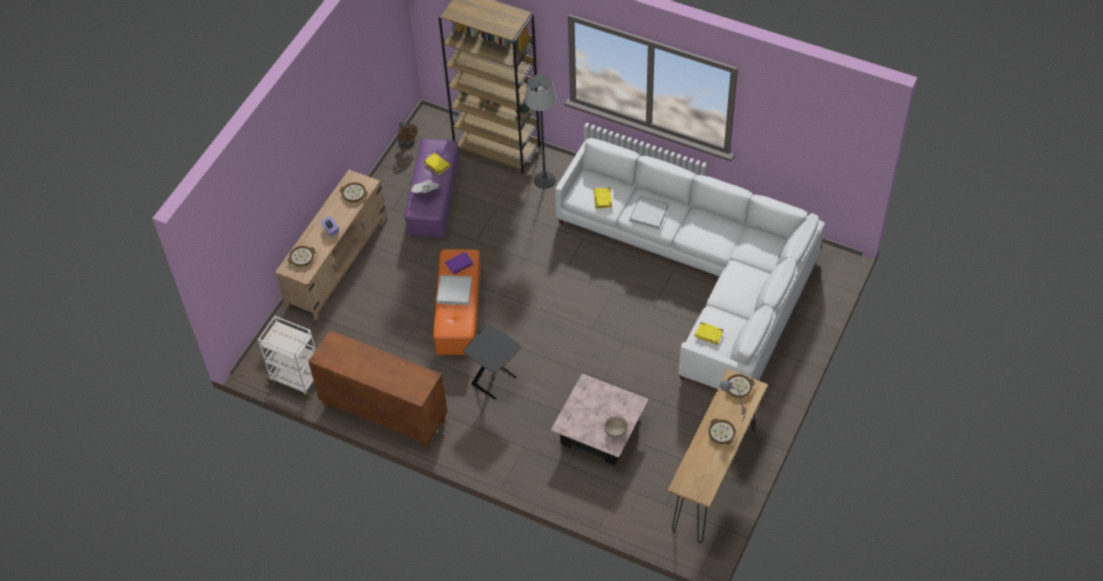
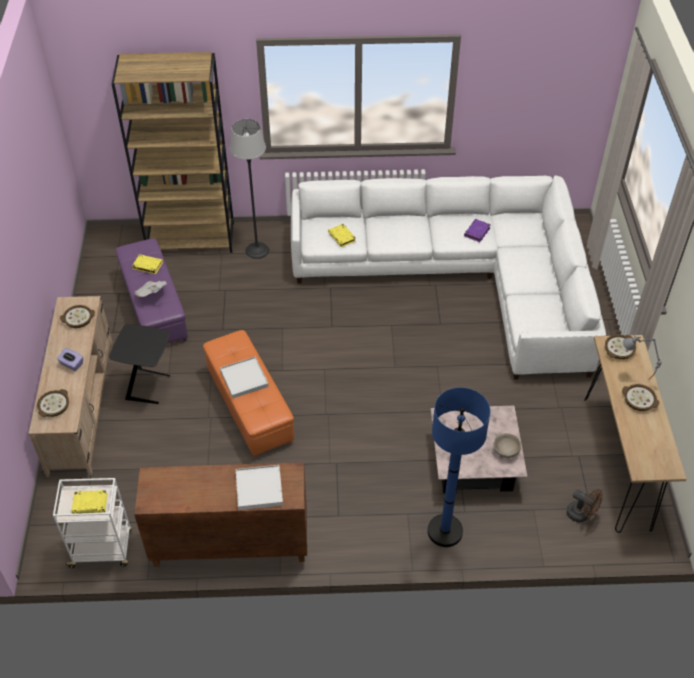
camera: 30 degrees left, 5 degrees down
brown fan [397,121,418,147] -> brown fan moved to [566,489,603,523]
purple book [445,252,474,275] -> purple book moved to [464,219,491,242]
black side table [464,325,521,399] -> black side table moved to [109,324,170,404]
white tray [629,195,669,229] -> white tray moved to [236,465,283,510]
yellow book [694,322,723,345] -> yellow book moved to [72,490,108,514]
none -> blue floor lamp [427,387,490,547]

